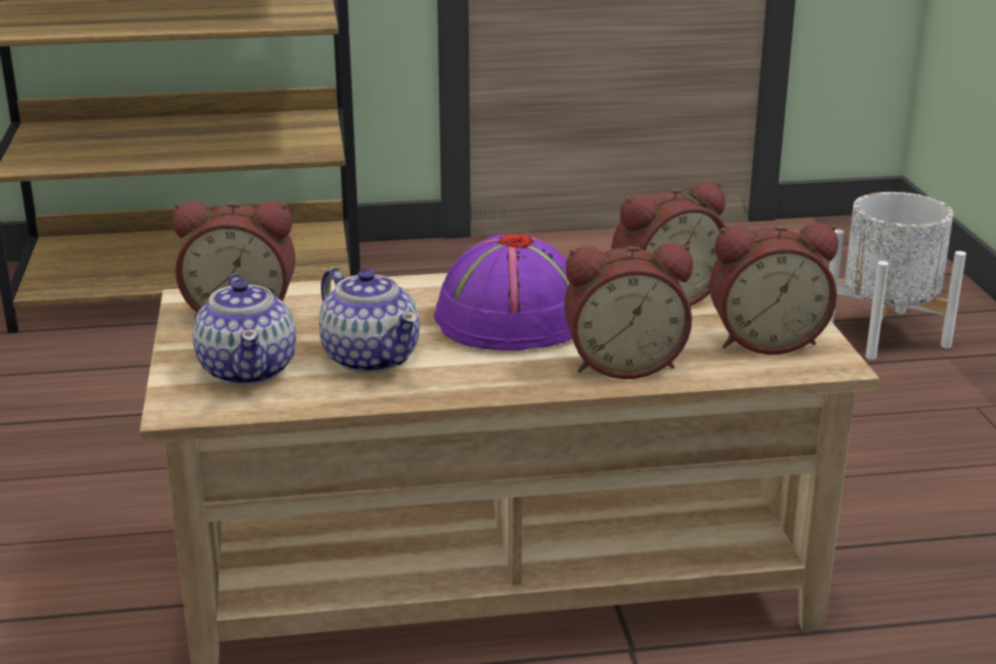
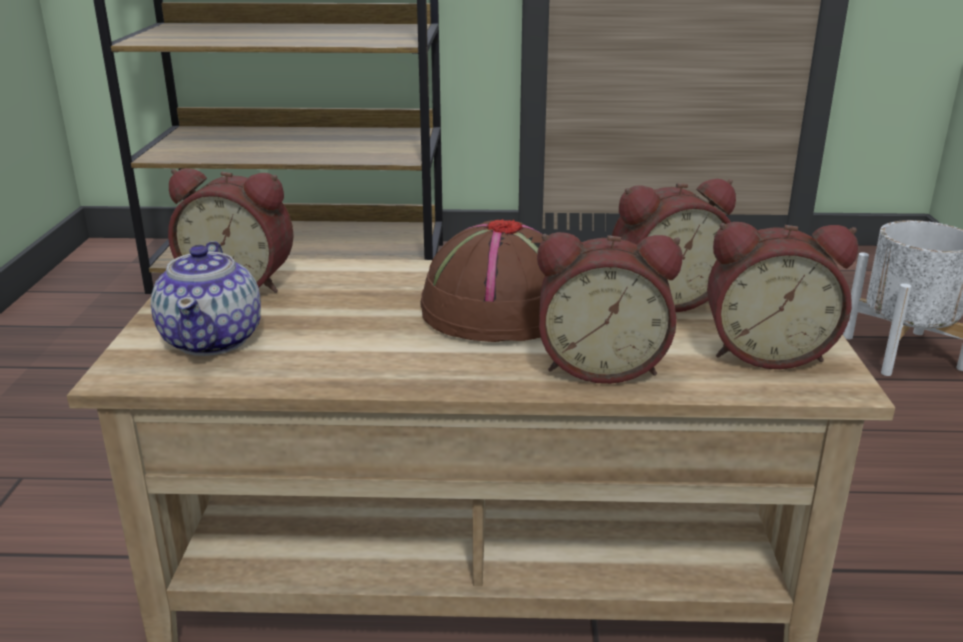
camera: 10 degrees right, 0 degrees up
teapot [319,268,420,374] -> none
purple hat [434,233,572,351] -> brown hat [421,219,545,342]

